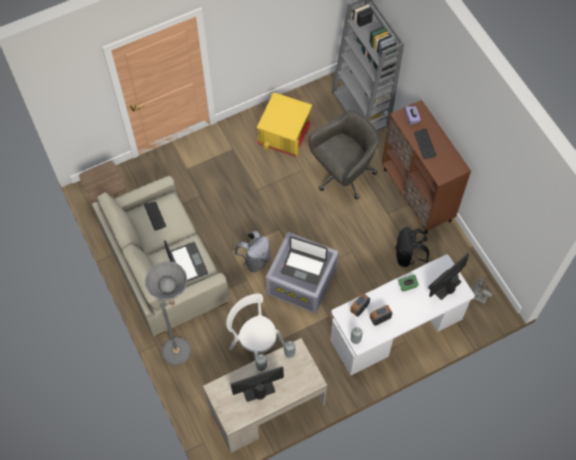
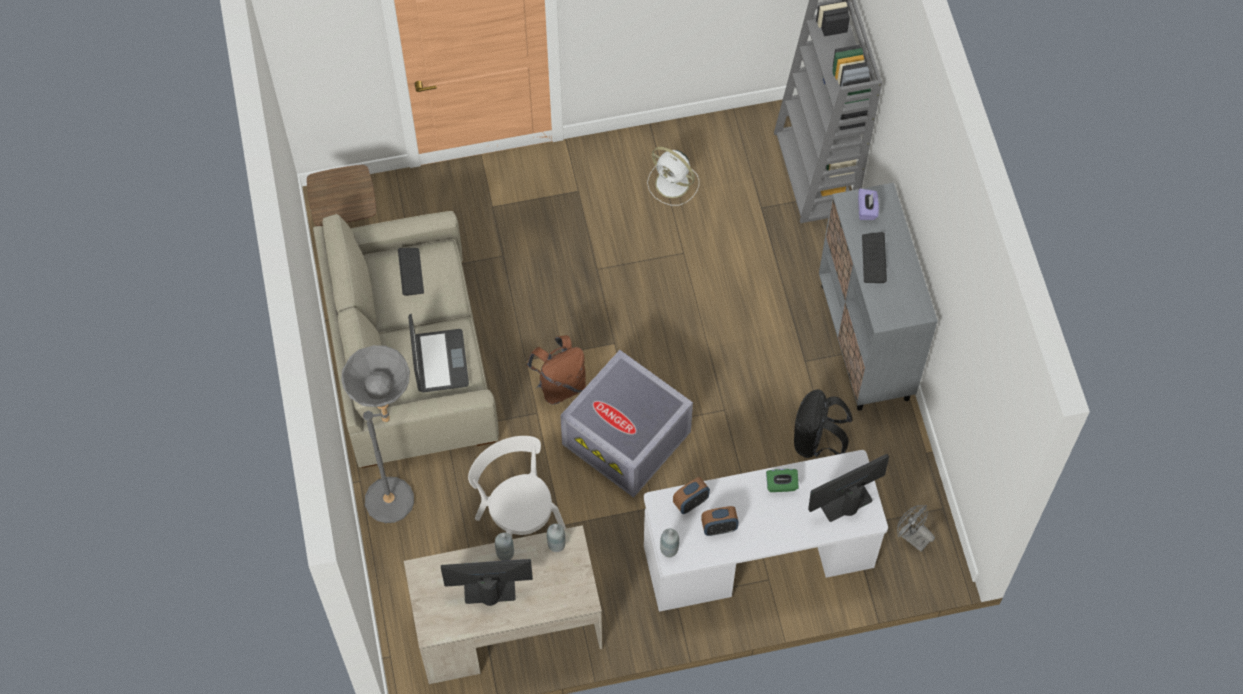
camera: 15 degrees right, 0 degrees up
grey backpack [234,231,271,273] -> brown backpack [527,335,586,404]
yellow storage box [256,92,312,157] -> white fan [647,147,699,206]
laptop [281,236,328,285] -> none
grey office chair [308,110,380,200] -> none
brown cabinet [382,100,471,234] -> grey cabinet [819,183,938,411]

